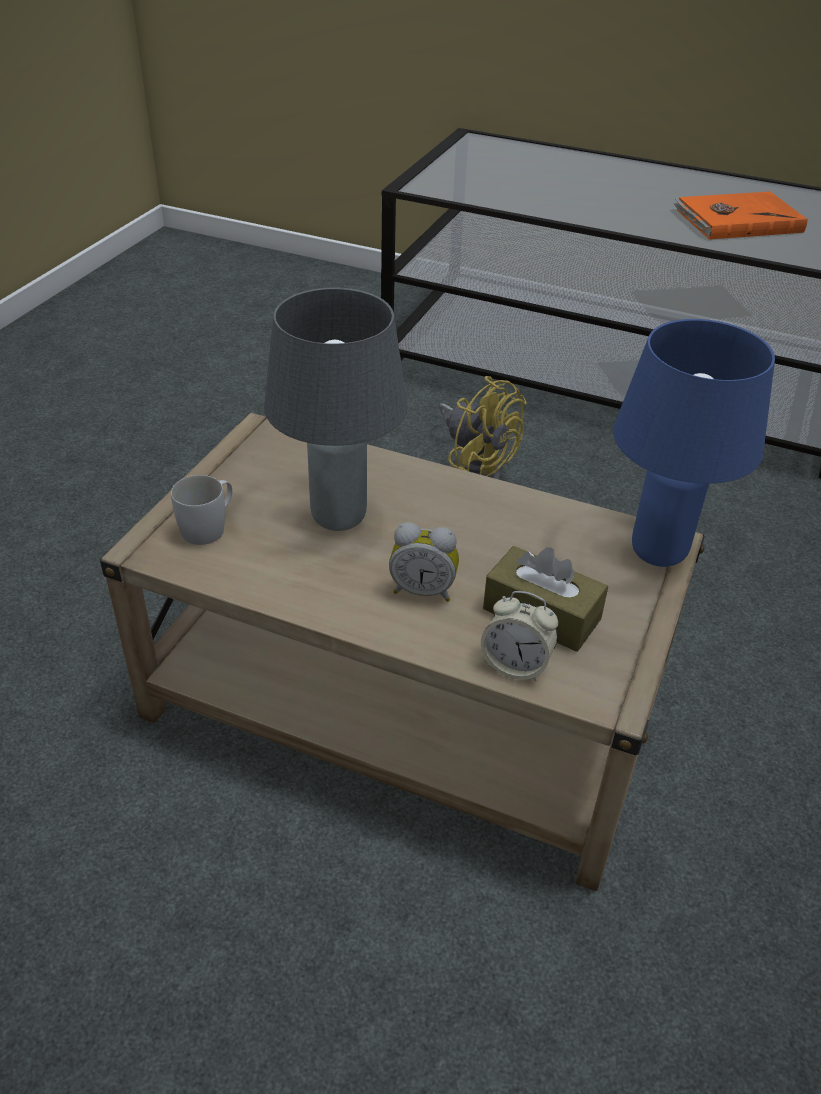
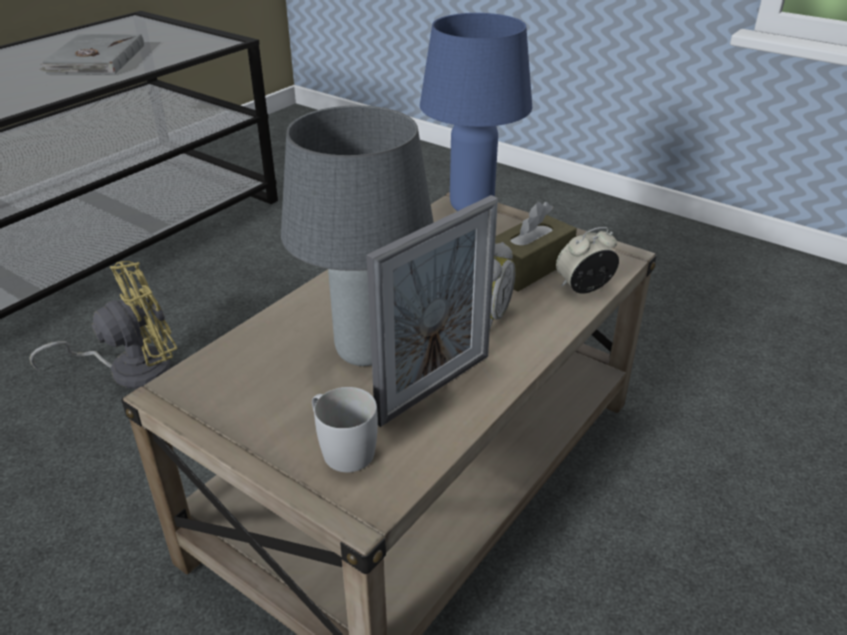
camera: 75 degrees left, 5 degrees down
alarm clock [481,591,558,682] -> alarm clock turned 150 degrees counterclockwise [556,227,619,293]
orange book [674,191,808,240] -> grey book [38,34,144,75]
none -> picture frame [367,195,498,427]

